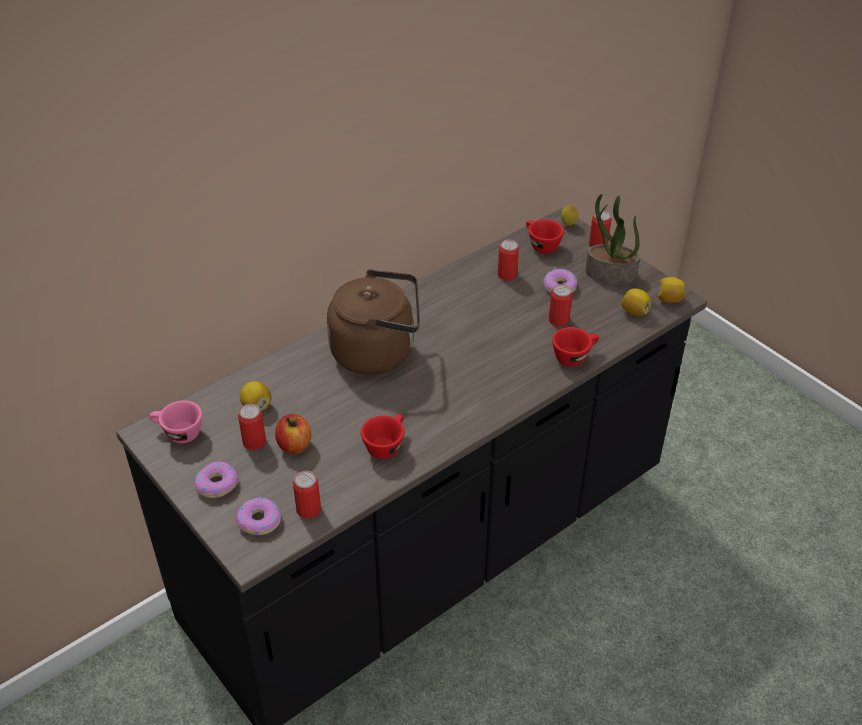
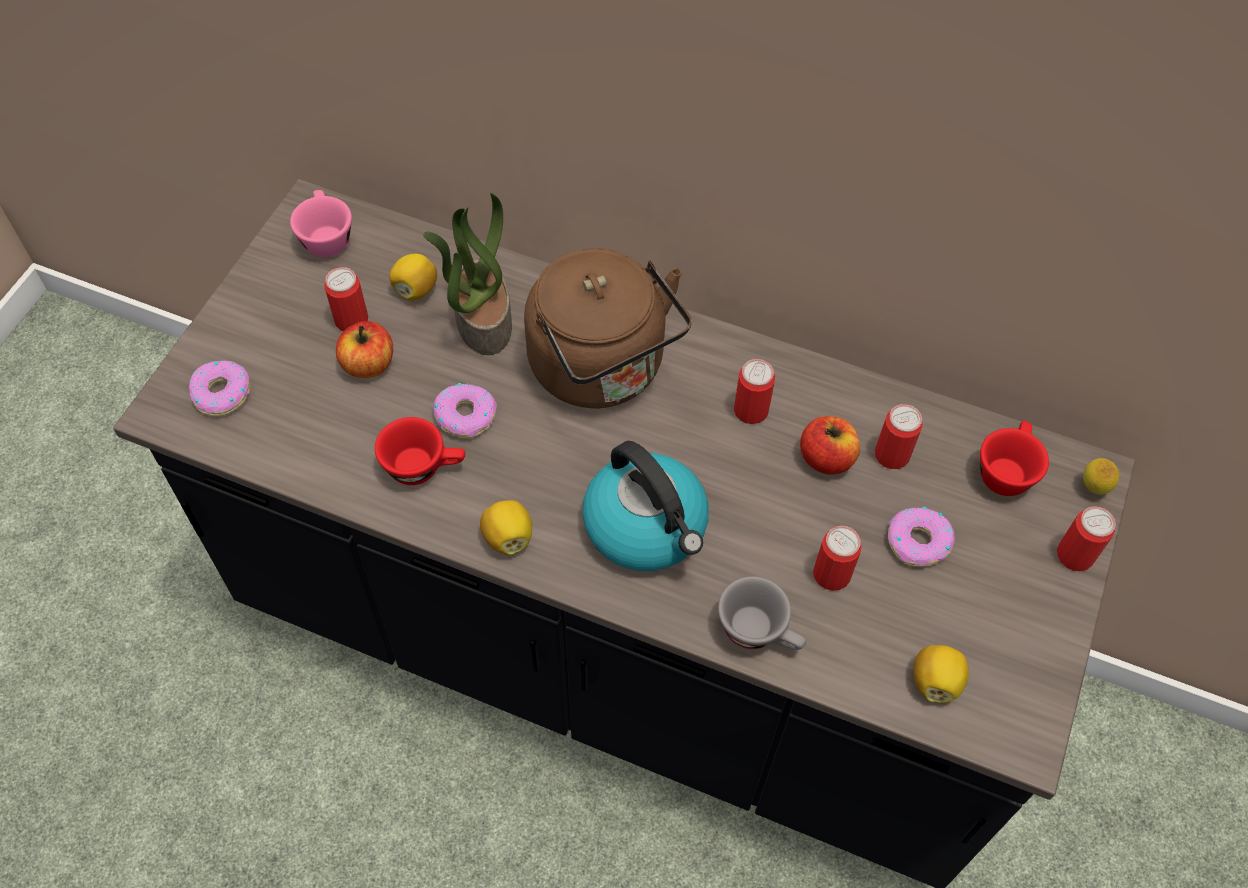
camera: 60 degrees right, 15 degrees up
donut [194,461,238,498] -> donut moved to [433,383,497,438]
can [293,471,321,519] -> can moved to [734,359,775,424]
red cup [552,327,599,366] -> grey cup [718,576,806,650]
potted plant [586,194,640,284] -> potted plant moved to [423,193,512,355]
lemon [658,277,685,303] -> lemon moved to [480,500,532,555]
none -> kettle [582,441,709,571]
none -> apple [800,416,860,475]

